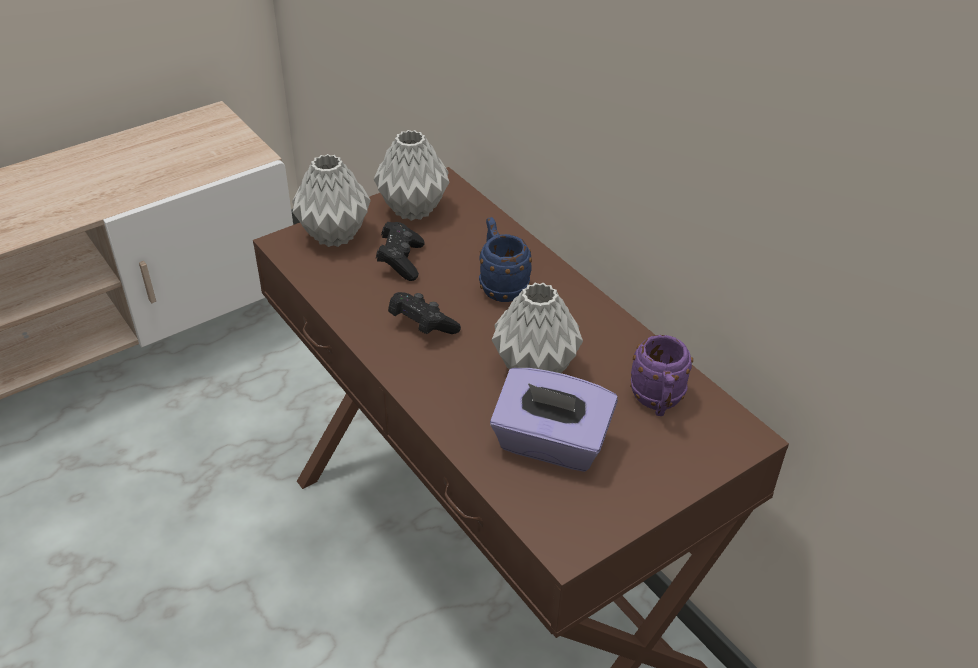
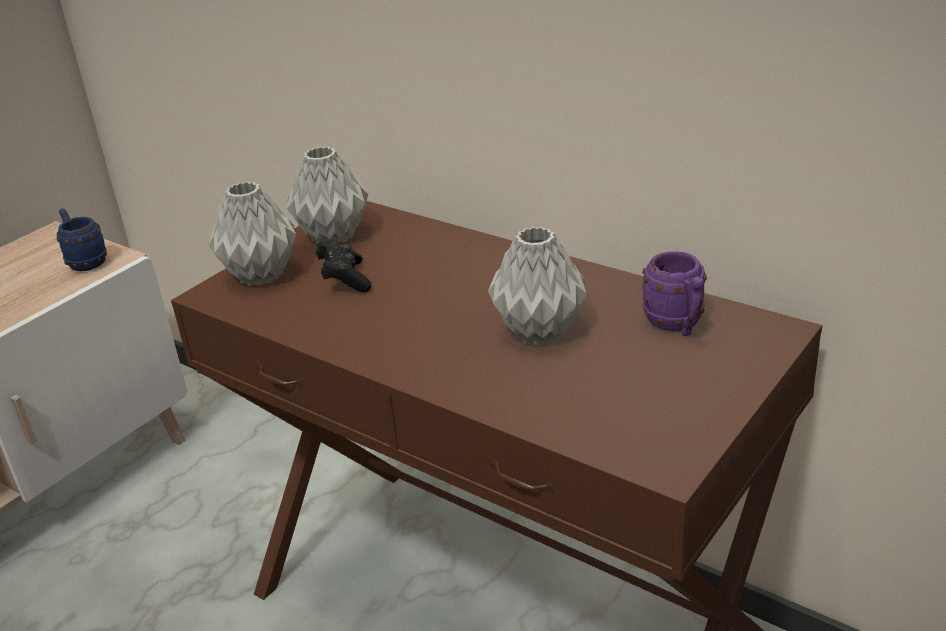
camera: 15 degrees left, 10 degrees down
black game controller [388,292,461,334] -> none
blue mug [479,217,532,302] -> blue mug moved to [57,209,107,271]
purple tissue box [490,368,618,472] -> none

